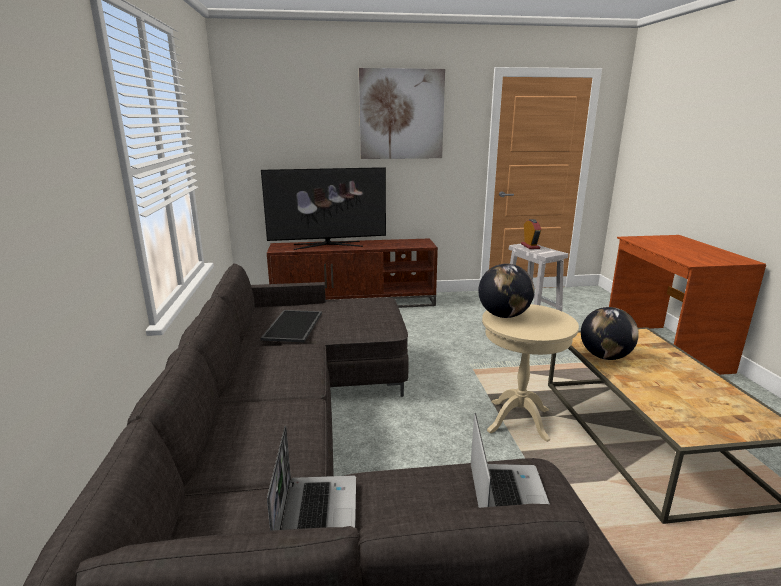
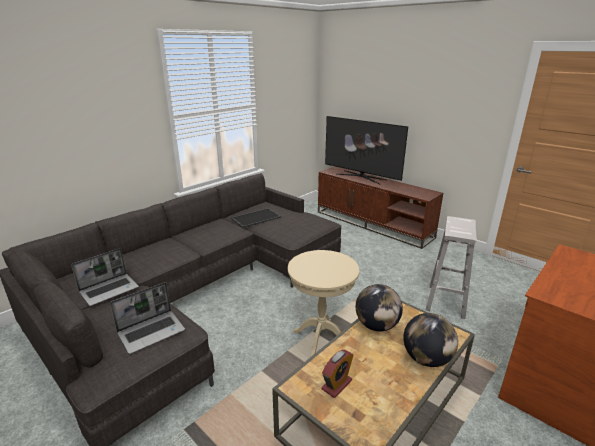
camera: 50 degrees right, 5 degrees up
picture [359,68,445,159] -> none
globe [478,264,534,318] -> globe moved to [403,313,458,367]
alarm clock [521,219,541,249] -> alarm clock moved to [321,350,353,398]

